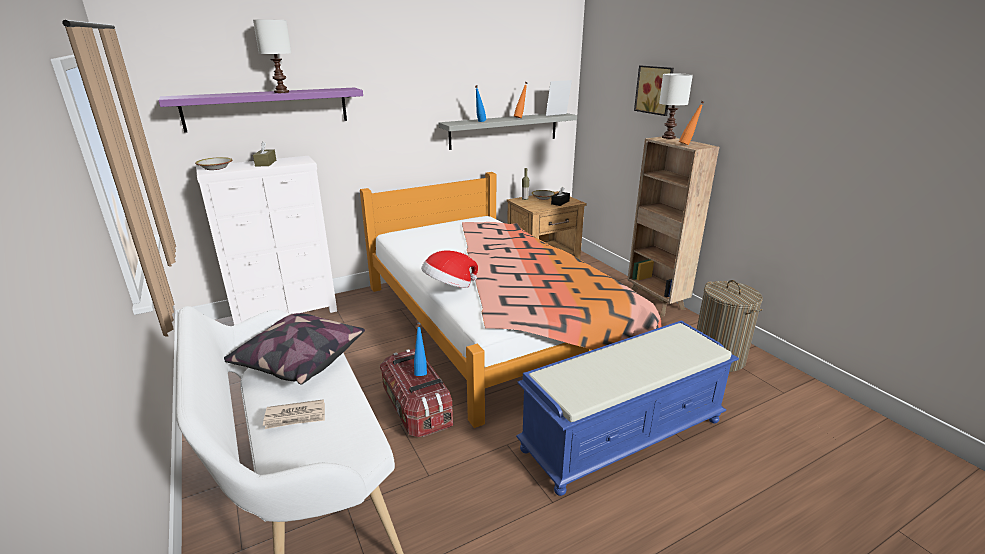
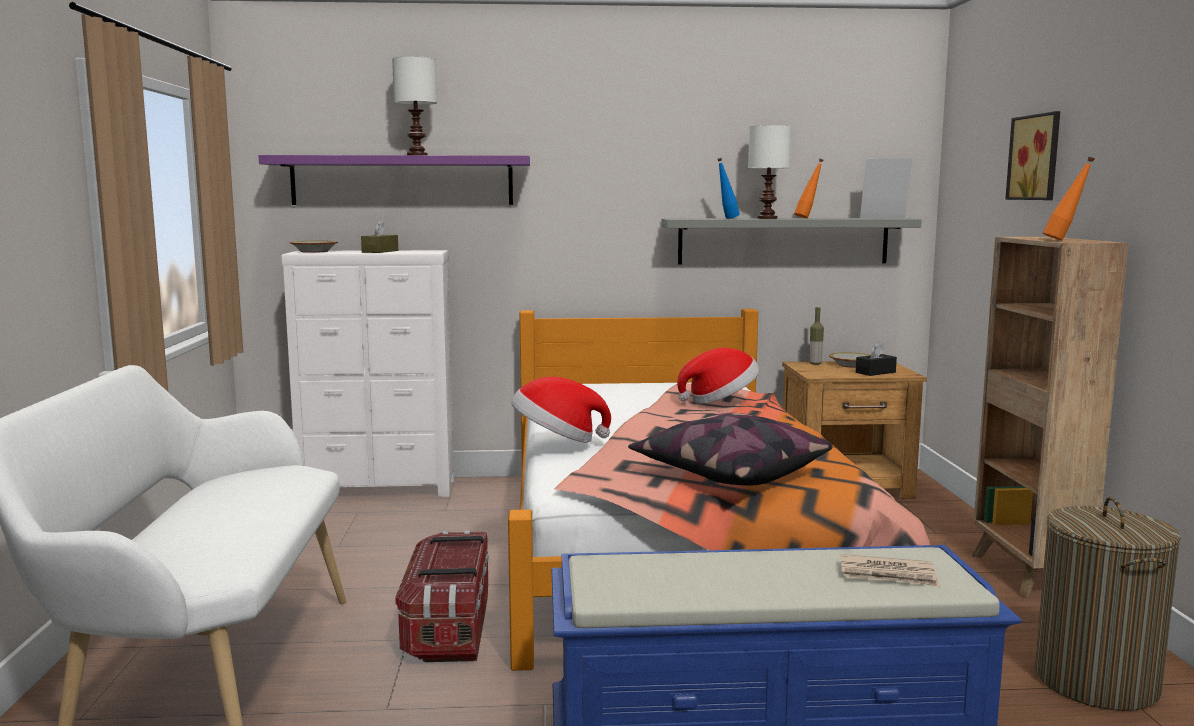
camera: 25 degrees right, 15 degrees down
pillow [224,313,365,385] -> pillow moved to [628,413,833,486]
newspaper [263,399,325,429] -> newspaper moved to [840,554,940,587]
blue bottle [414,323,427,376] -> none
white table lamp [659,74,693,139] -> white table lamp moved to [748,125,792,219]
none -> hat [677,348,759,403]

